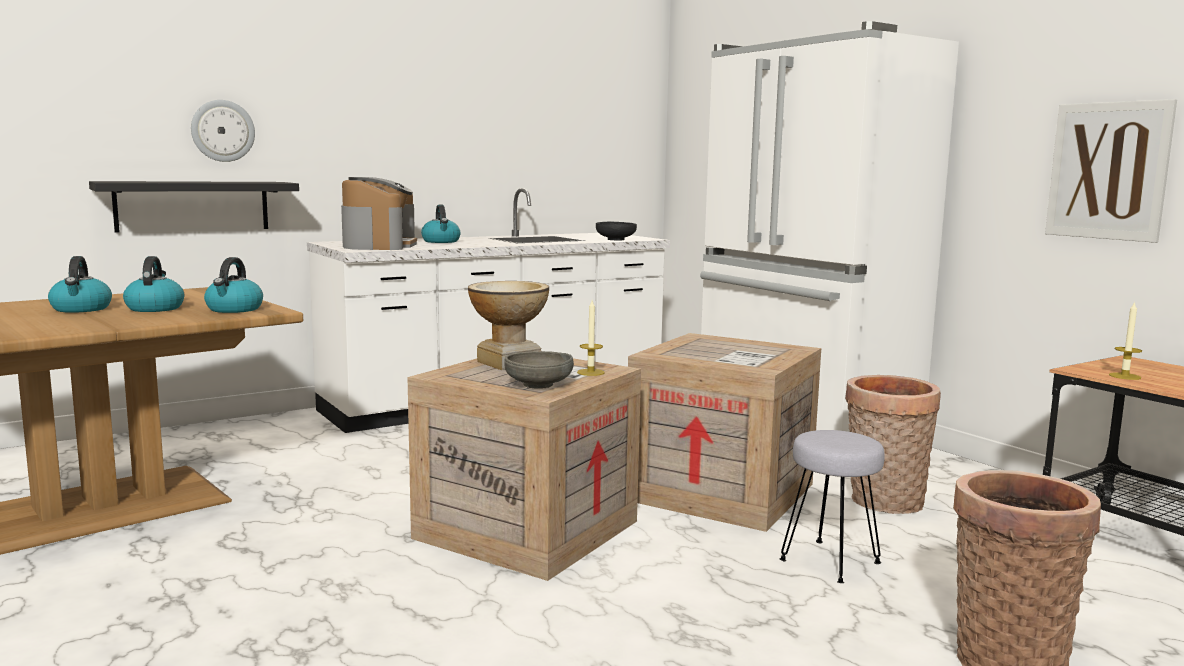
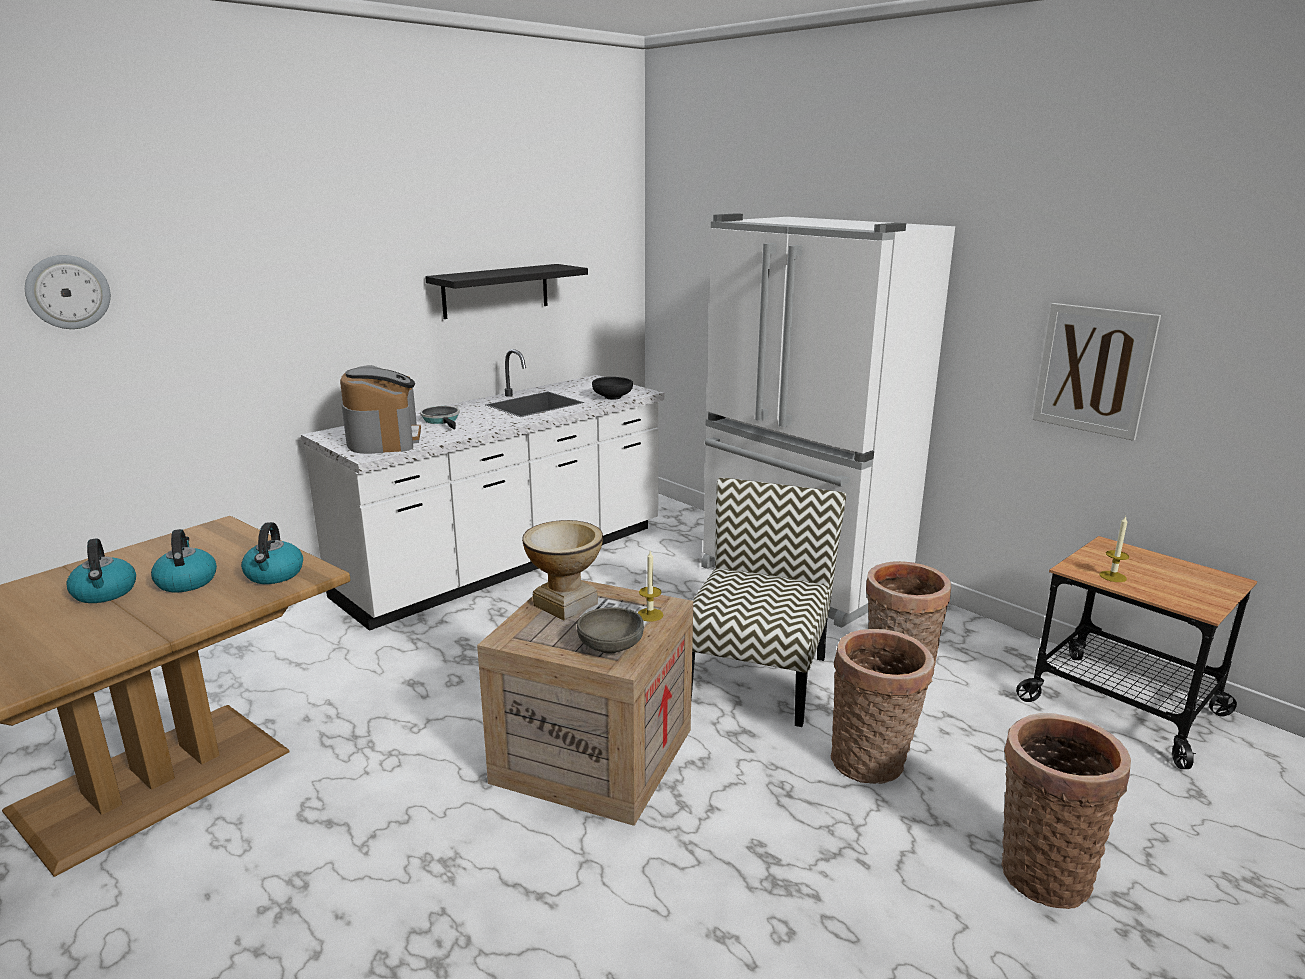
camera: 10 degrees left, 10 degrees up
black shelf [89,181,299,232] -> black shelf moved to [425,264,588,319]
wall clock [191,100,255,162] -> wall clock moved to [25,255,111,329]
kettle [421,204,461,243] -> frying pan [420,406,460,430]
crate [628,333,821,532] -> chair [691,478,846,727]
grey stool [779,430,885,583] -> basket [831,629,934,784]

